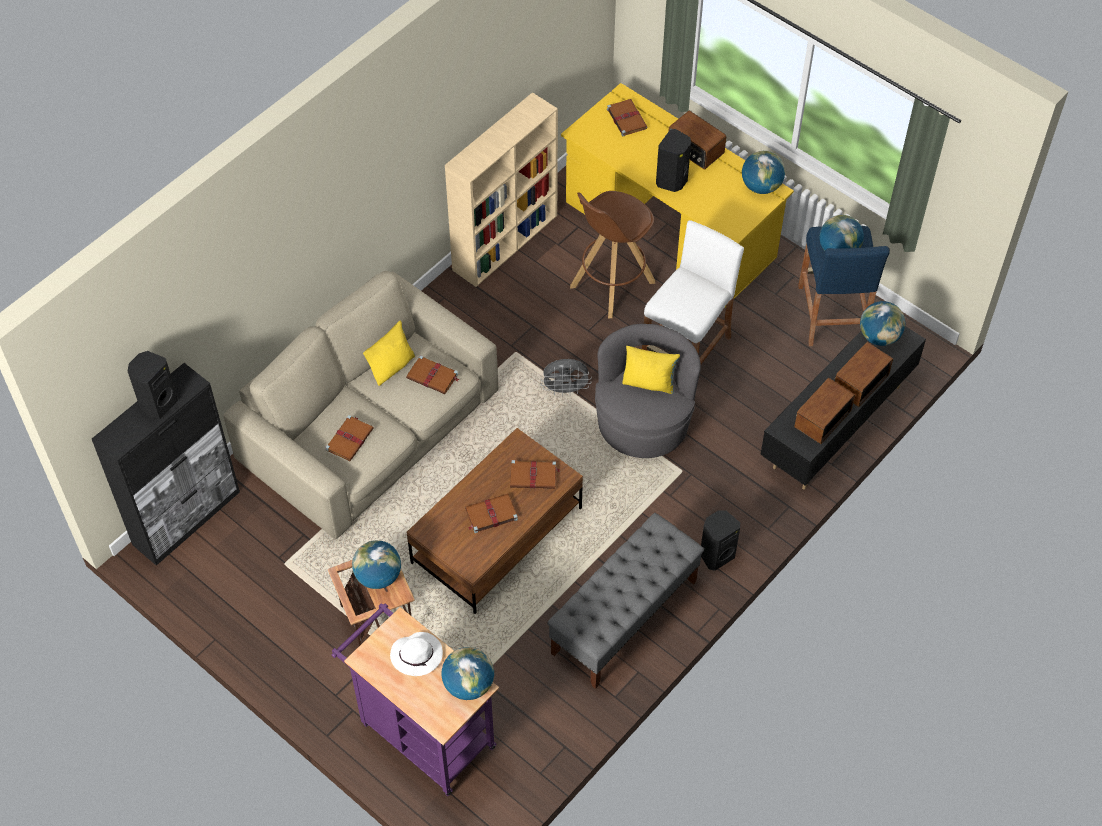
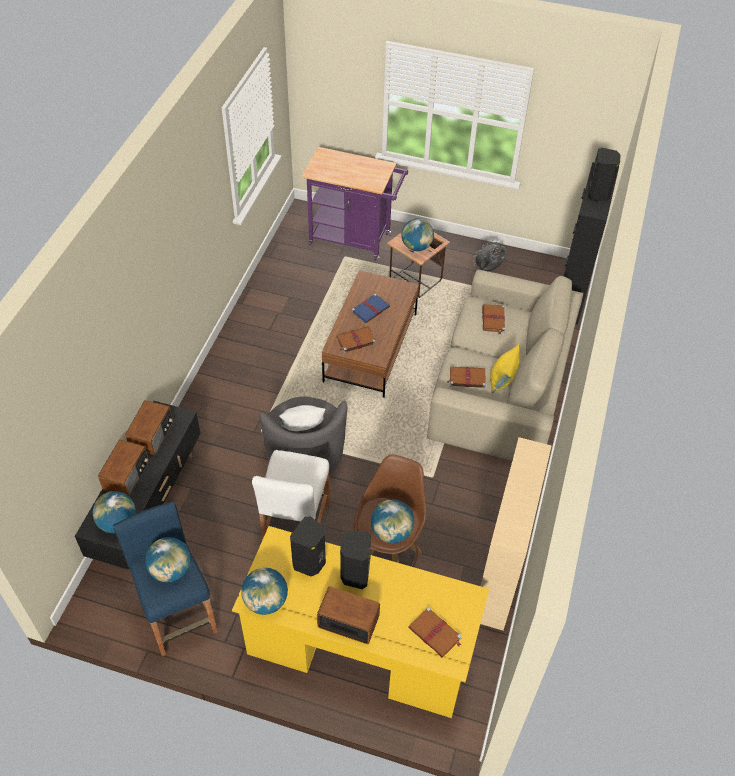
camera: 155 degrees right, 5 degrees down
white hat [390,632,443,676] -> none
globe [442,647,494,700] -> globe moved to [371,499,414,543]
brown book [465,494,518,533] -> blue book [352,294,390,323]
grey fan [541,359,592,396] -> grey fan moved to [473,240,506,271]
grey bench [547,513,704,689] -> none
yellow pillow [622,346,680,394] -> white pillow [279,405,325,431]
black speaker [701,511,740,571] -> black speaker moved to [290,516,326,576]

